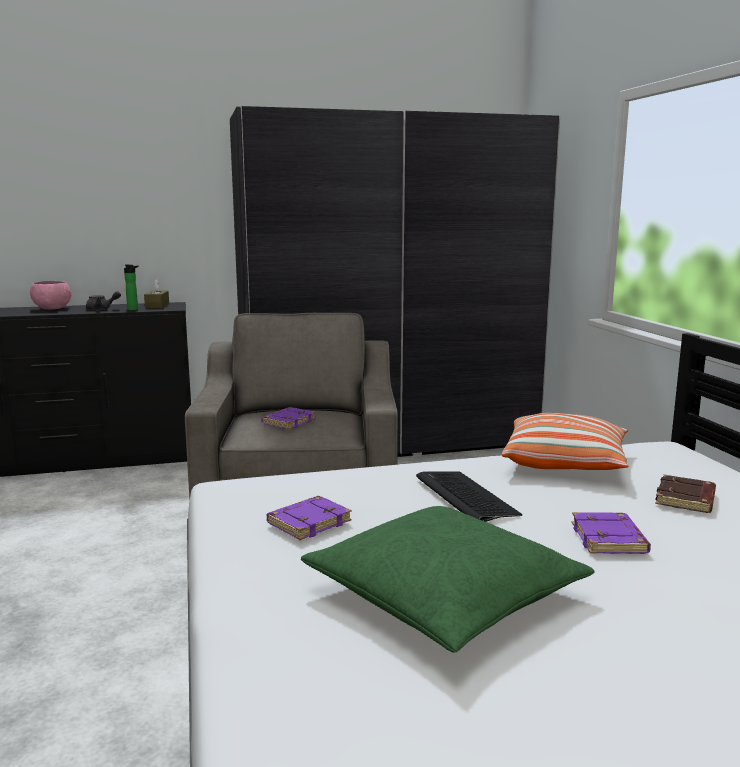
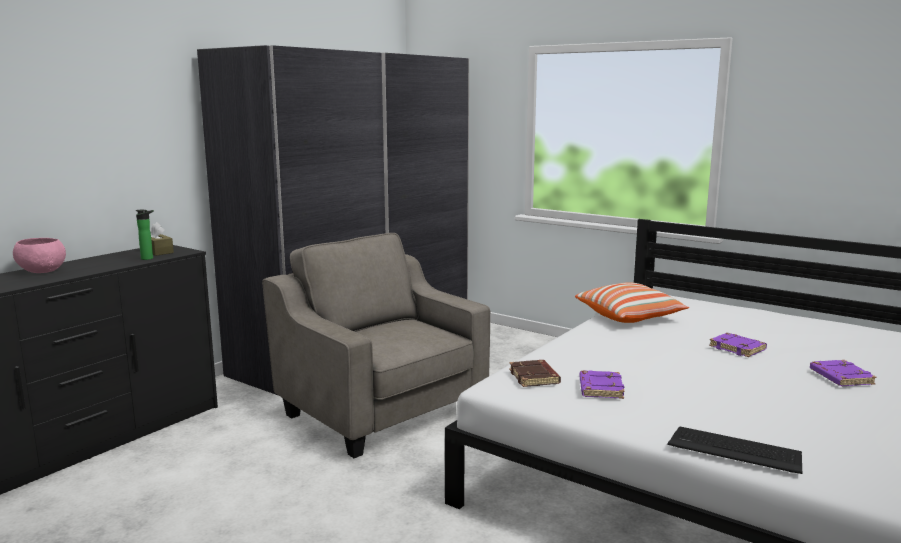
camera: 40 degrees left, 0 degrees up
grey teapot [86,291,121,311] -> none
purple book [261,407,316,429] -> purple book moved to [810,360,877,386]
green pillow [301,506,595,653] -> none
keyboard [416,471,522,522] -> keyboard moved to [667,426,803,474]
brown book [655,474,716,513] -> brown book moved to [509,360,561,387]

